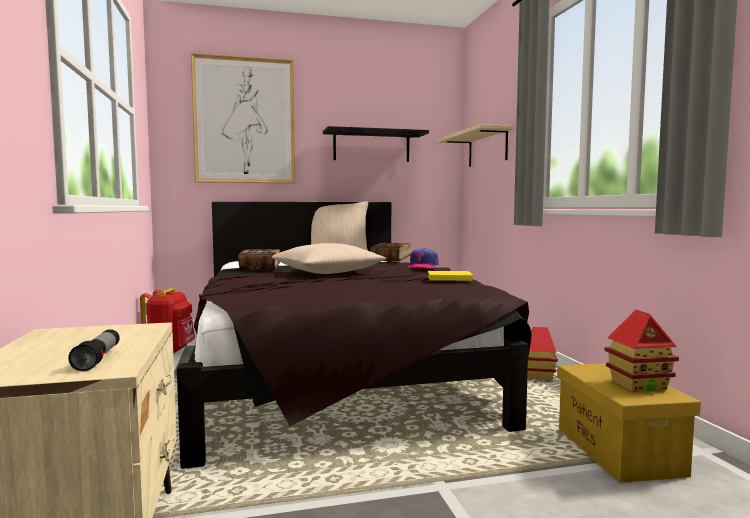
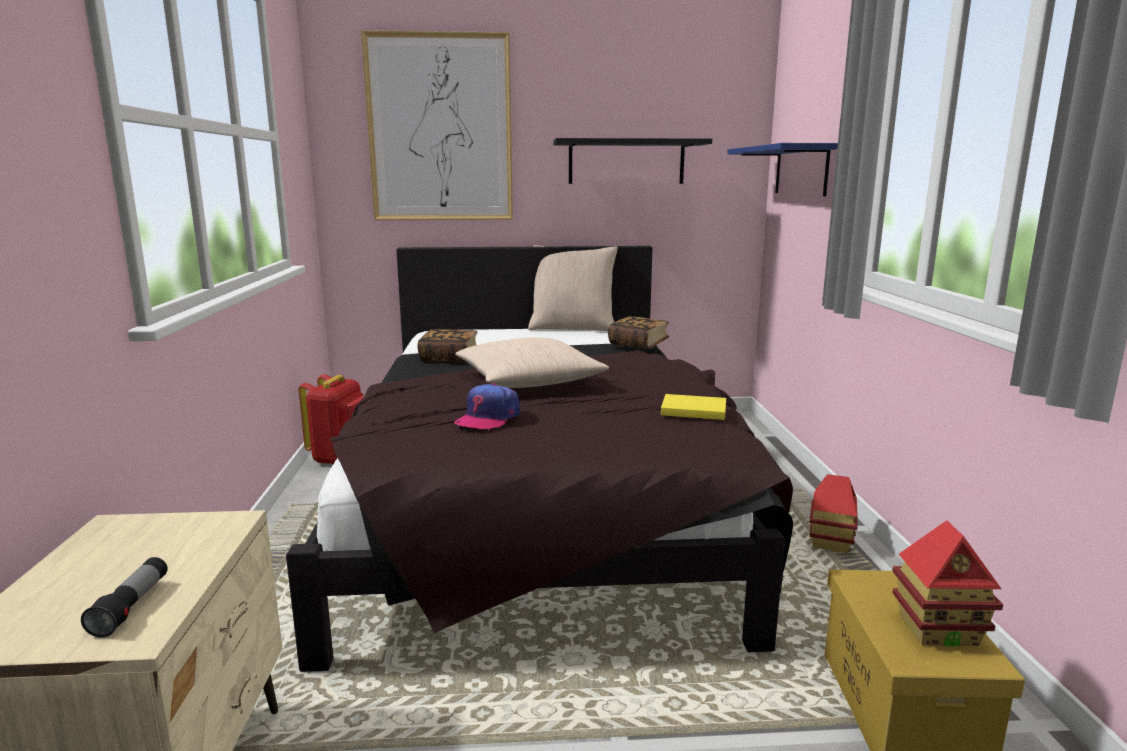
camera: 10 degrees right, 10 degrees up
cap [408,248,439,268] -> cap moved to [454,383,520,430]
beige shelf [437,124,514,167] -> blue shelf [727,143,838,196]

